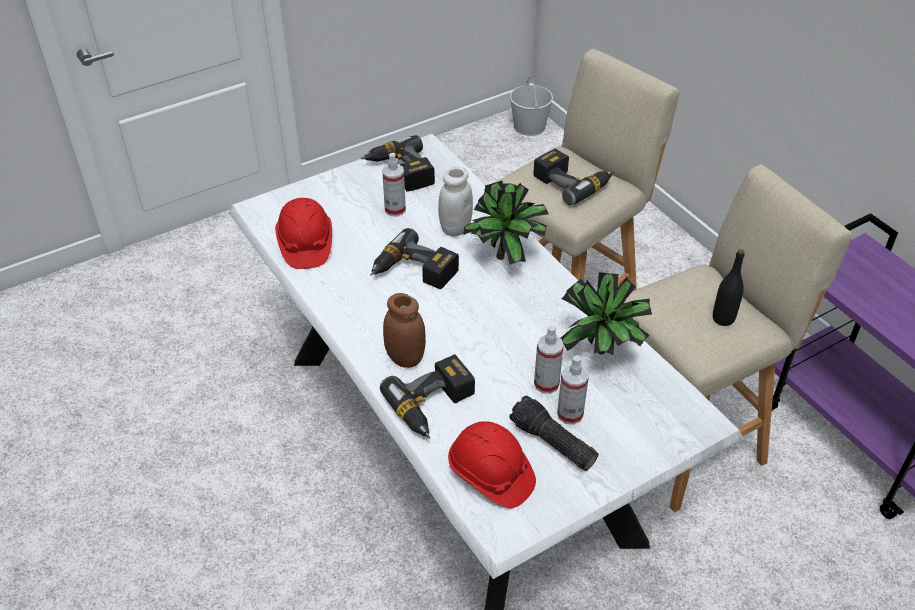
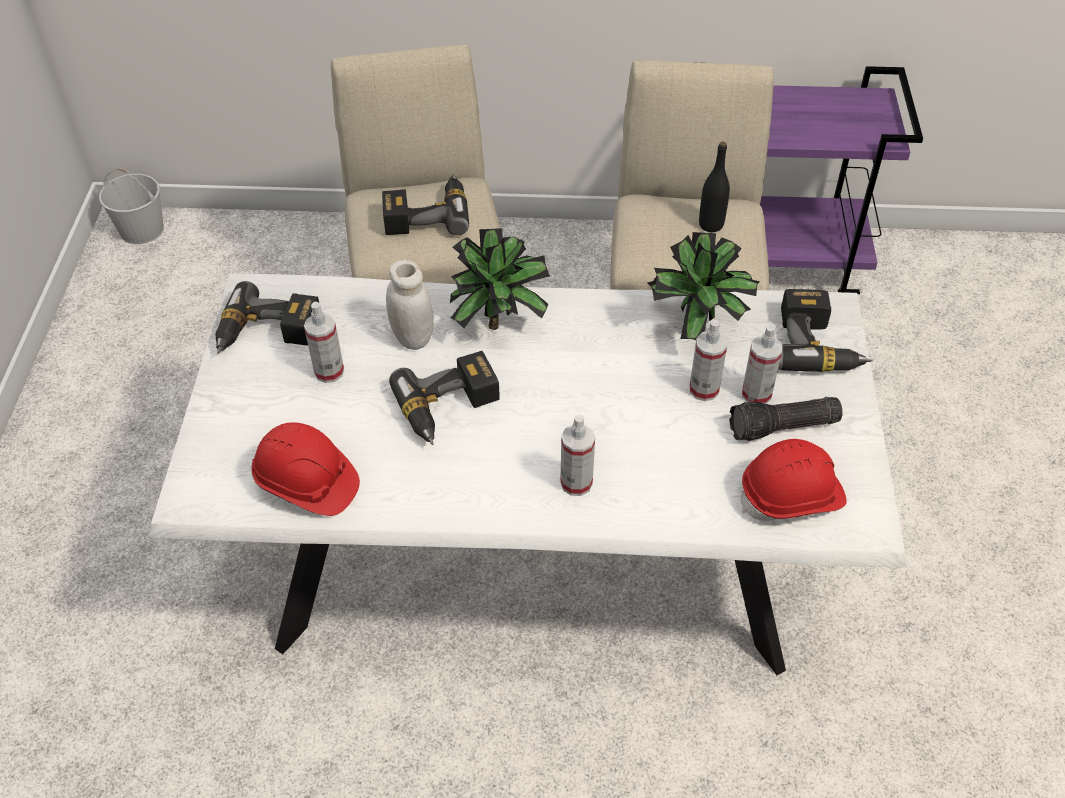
camera: 55 degrees left, 5 degrees up
power drill [380,354,475,438] -> power drill moved to [778,289,873,372]
brown jar [383,293,426,368] -> spray bottle [560,415,595,496]

